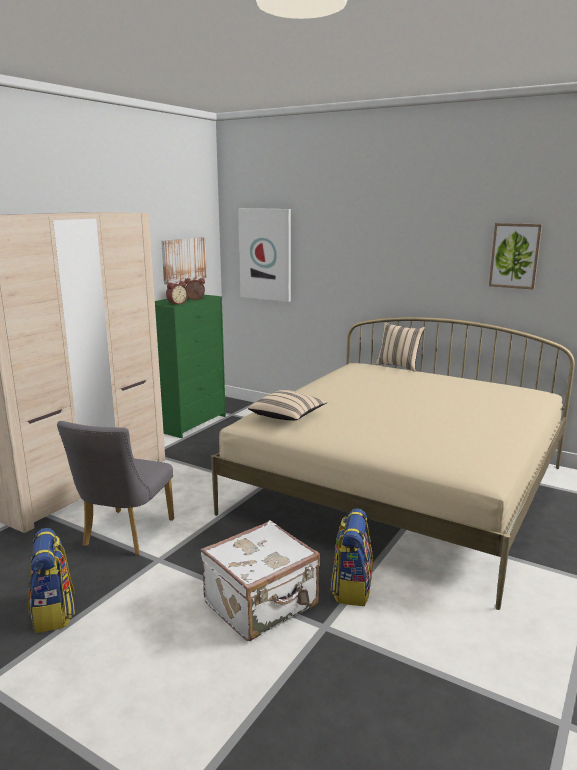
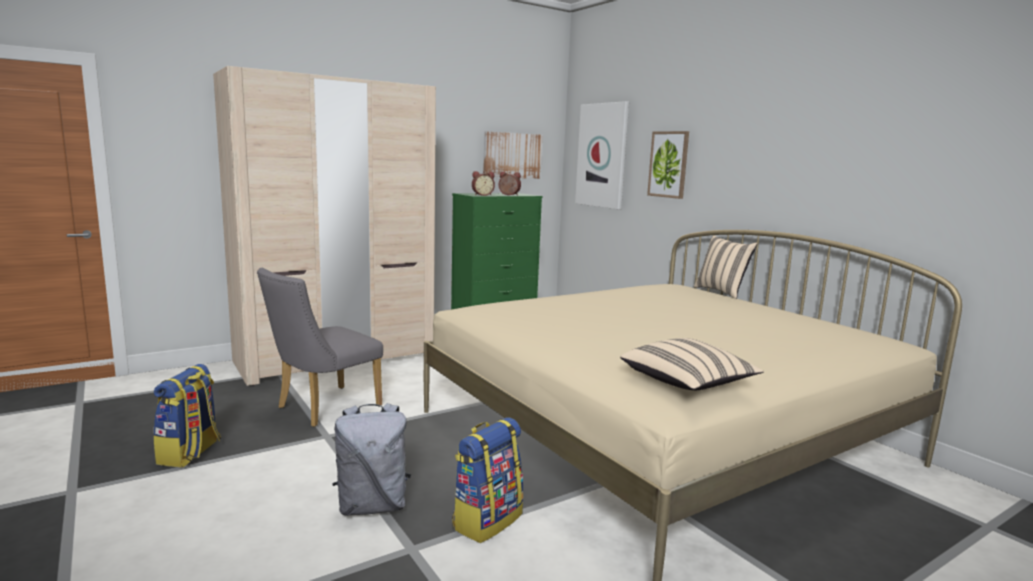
camera: 25 degrees right, 5 degrees down
white suitcase [201,520,320,641] -> grey backpack [332,403,411,516]
beige pillow [248,390,327,420] -> beige pillow moved to [620,338,764,390]
picture [489,223,542,290] -> picture moved to [647,131,689,199]

